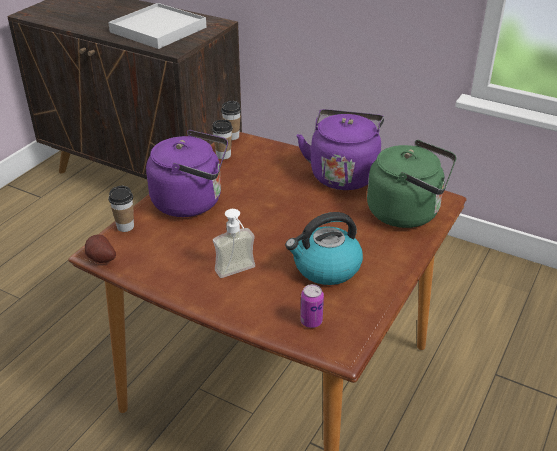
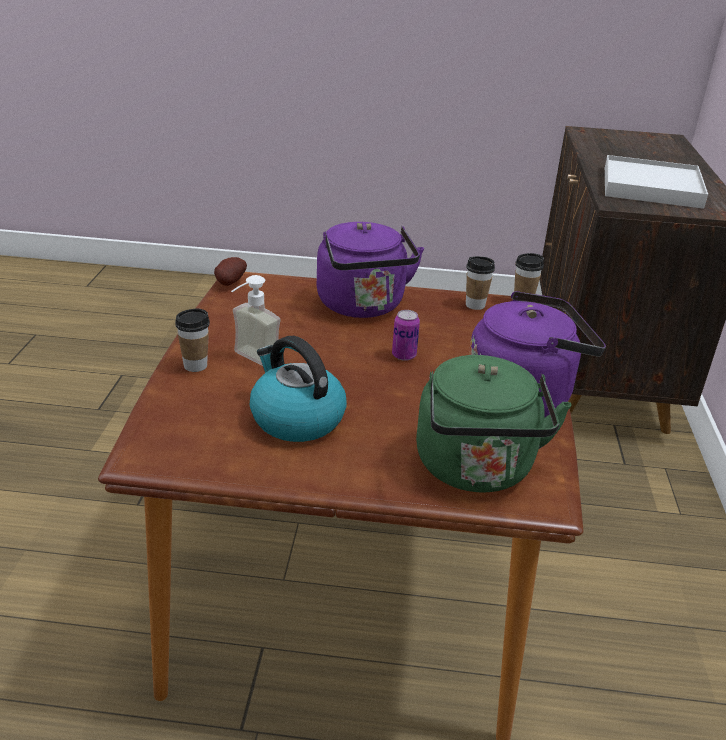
camera: 65 degrees right, 5 degrees down
cup [109,186,134,232] -> cup moved to [175,309,210,372]
can [300,284,324,328] -> can moved to [392,310,420,361]

